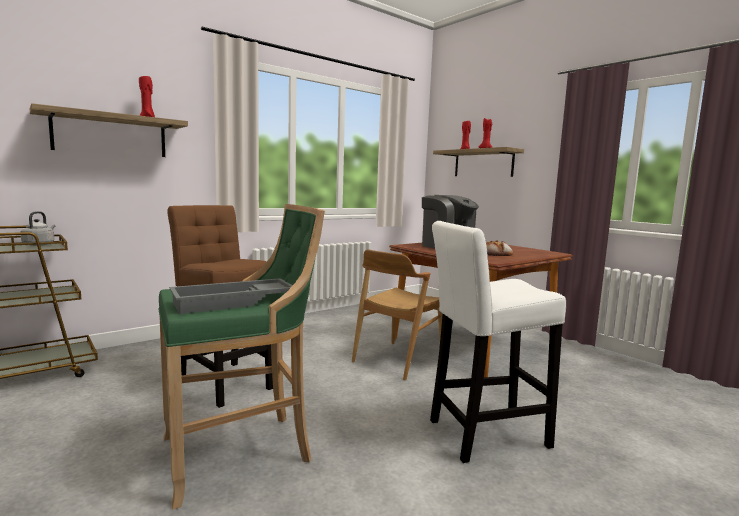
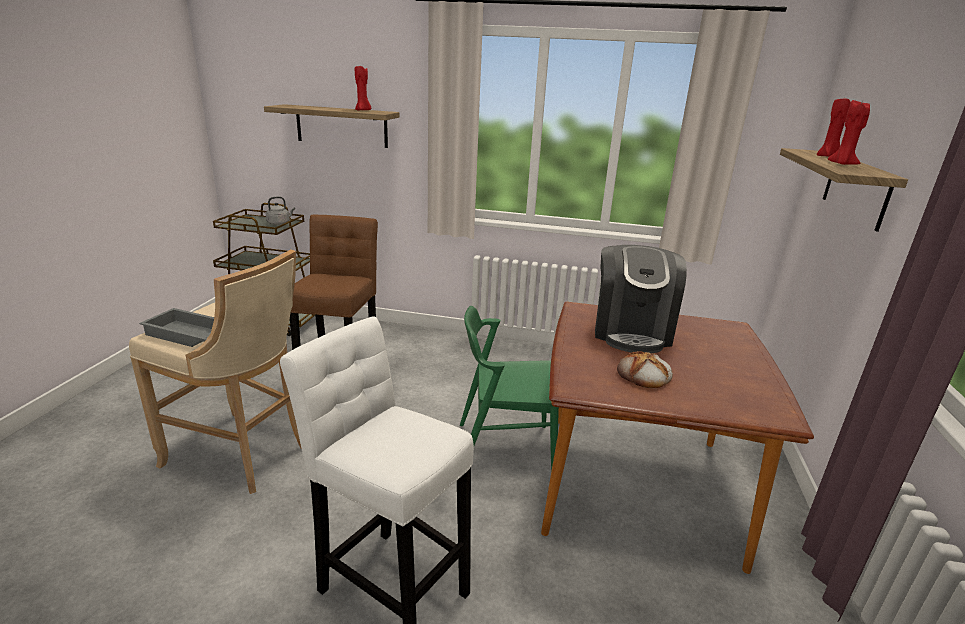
camera: 50 degrees right, 15 degrees up
green stool [159,204,325,510] -> beige stool [129,249,301,494]
brown chair [352,249,443,381] -> green chair [460,306,559,471]

